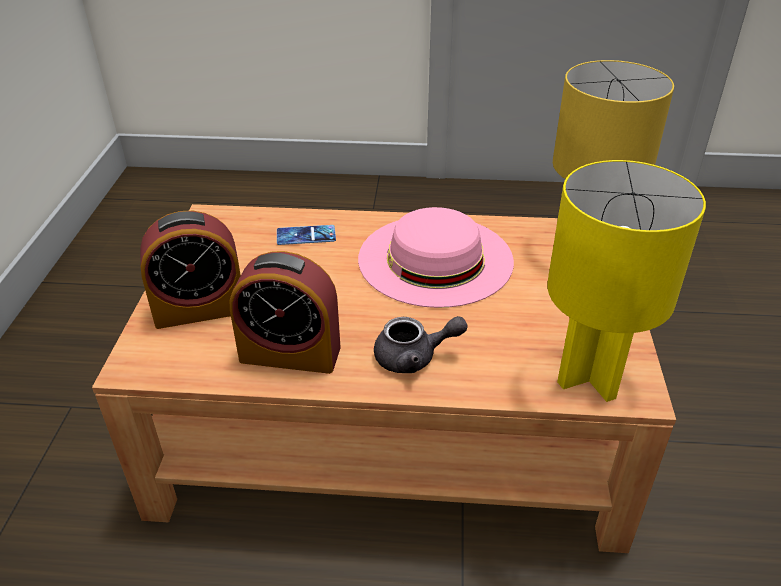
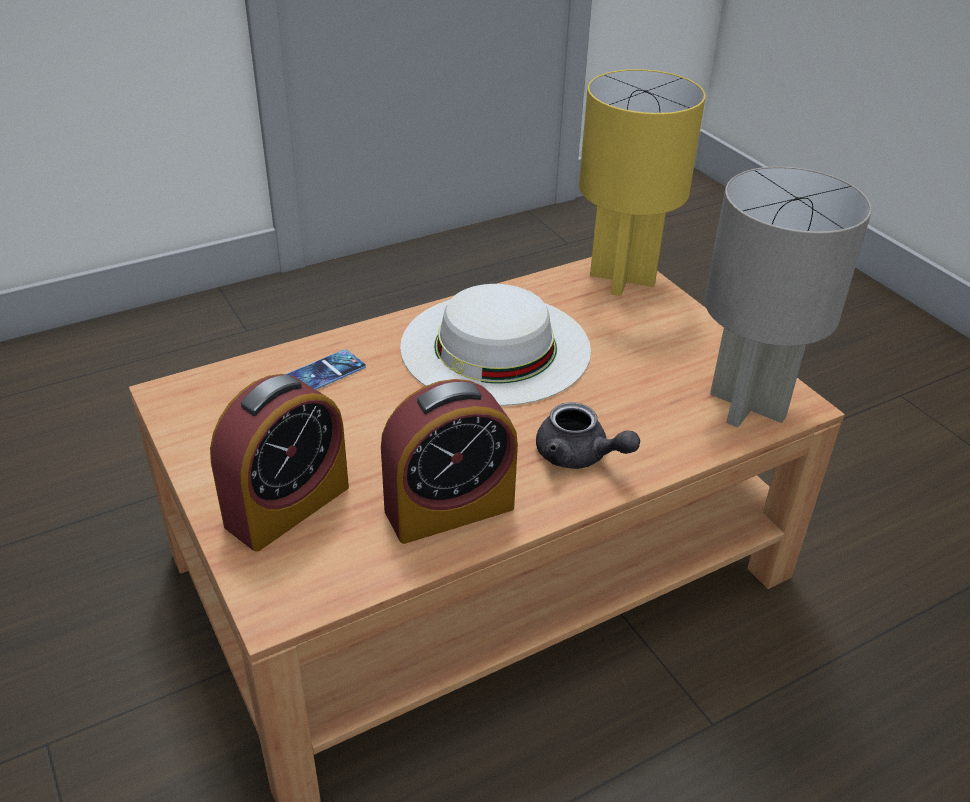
camera: 35 degrees left, 0 degrees up
pink hat [358,207,514,308] -> white hat [400,284,591,406]
grey teapot [374,316,468,373] -> grey teapot turned 75 degrees clockwise [536,402,640,469]
yellow table lamp [547,160,706,402] -> grey table lamp [705,166,872,428]

